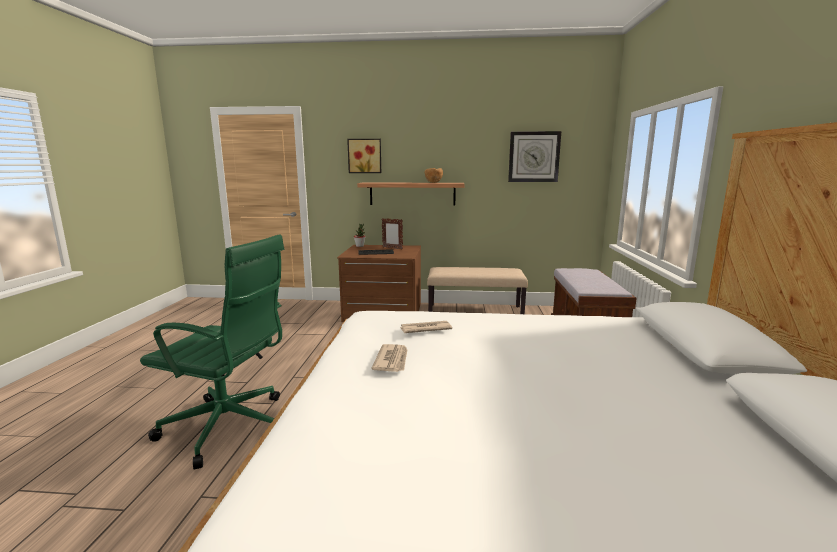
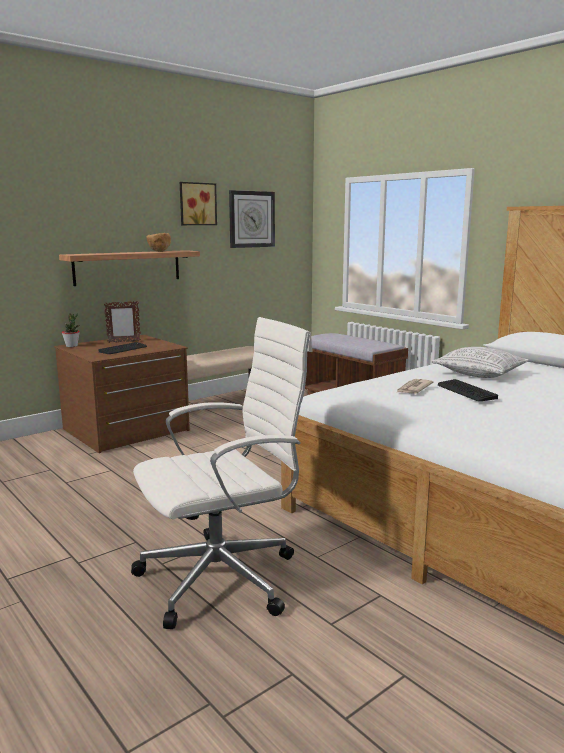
camera: 45 degrees left, 0 degrees up
green office chair [140,234,284,469] -> white office chair [131,317,313,629]
picture [347,139,381,173] -> picture moved to [180,182,217,225]
newspaper [372,344,408,372] -> none
none -> pillow [431,347,529,378]
none -> keyboard [438,379,498,401]

